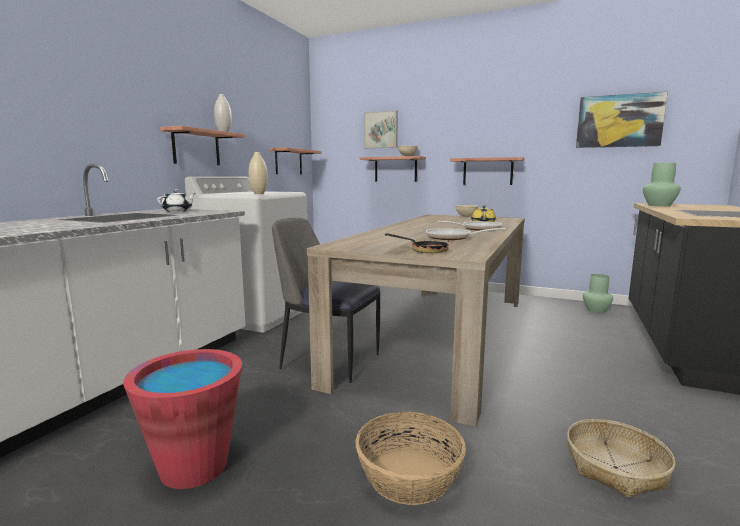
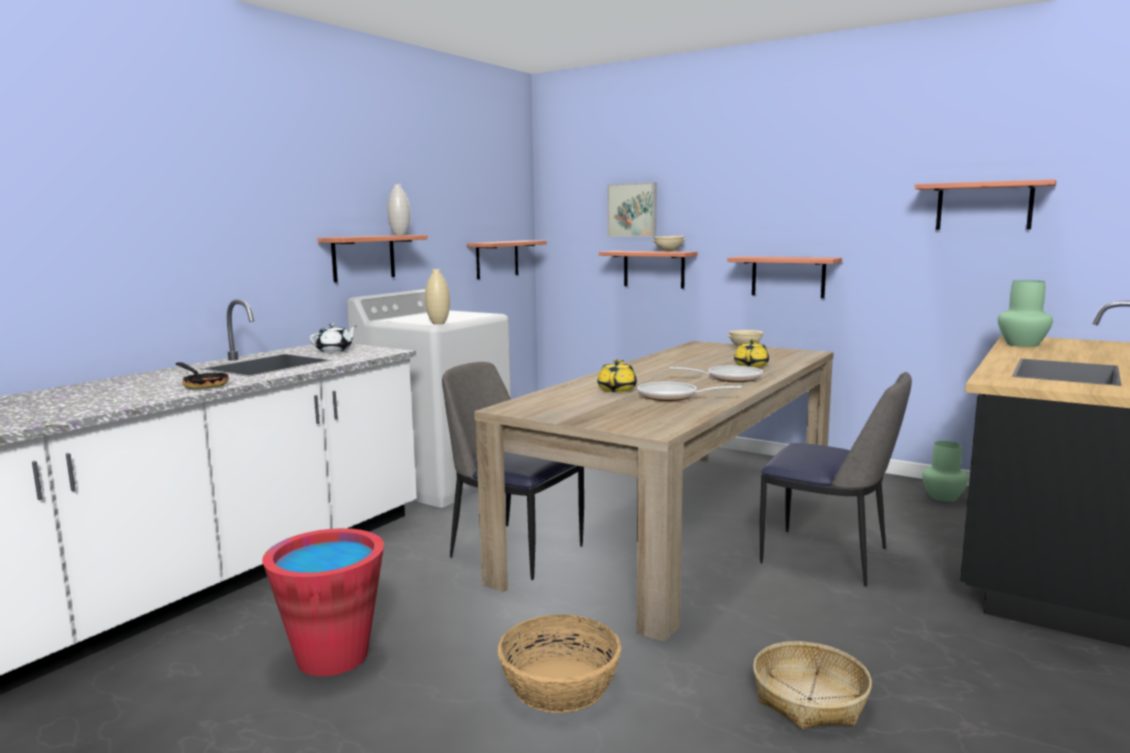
camera: 10 degrees right, 0 degrees up
frying pan [385,234,449,253] -> frying pan moved to [176,362,230,389]
picture [576,92,668,148] -> shelf [915,179,1057,230]
none -> yellow teapot [597,359,637,392]
none -> chair [760,372,912,586]

